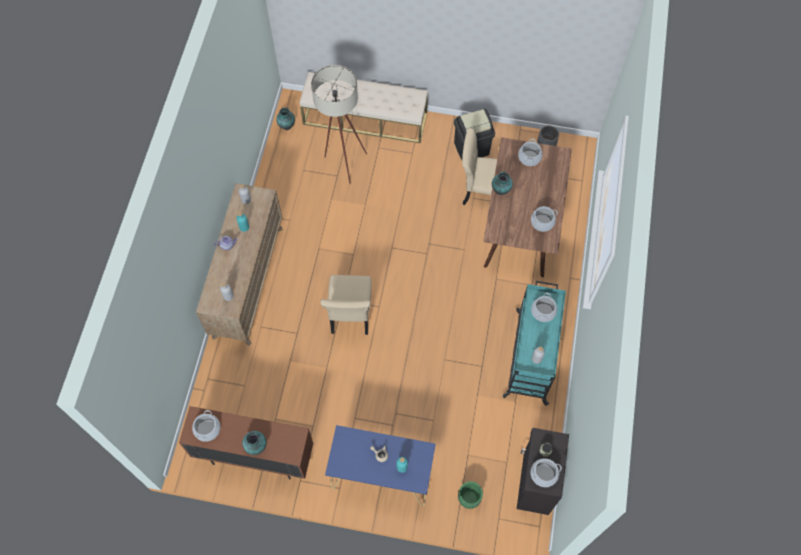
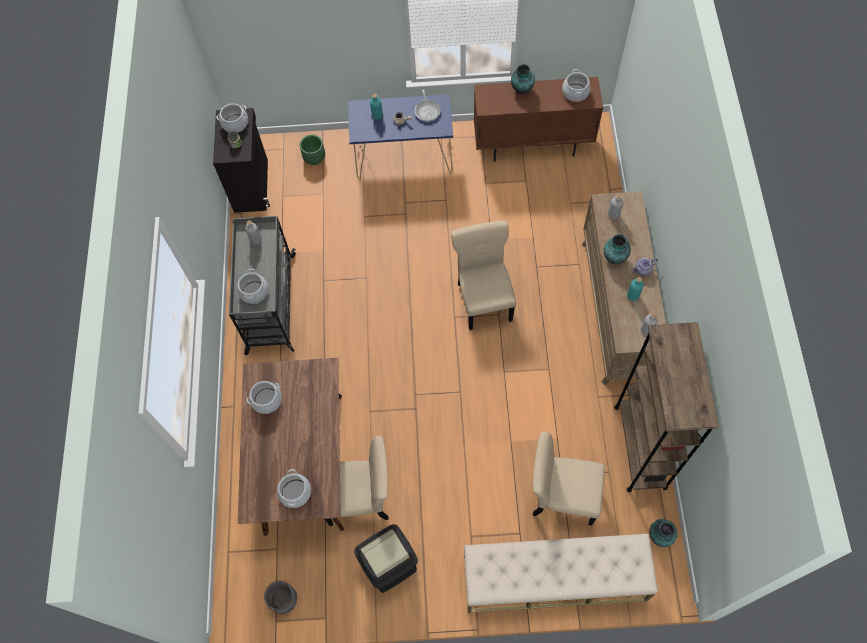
camera: 170 degrees right, 0 degrees up
beige floor lamp [311,65,367,184] -> beige chair [532,431,605,526]
vase [492,172,513,195] -> vase moved to [604,234,631,264]
turquoise cart [502,281,566,406] -> grey cart [229,216,296,355]
none -> frying pan [415,89,441,122]
none -> brown bookcase [614,322,719,492]

